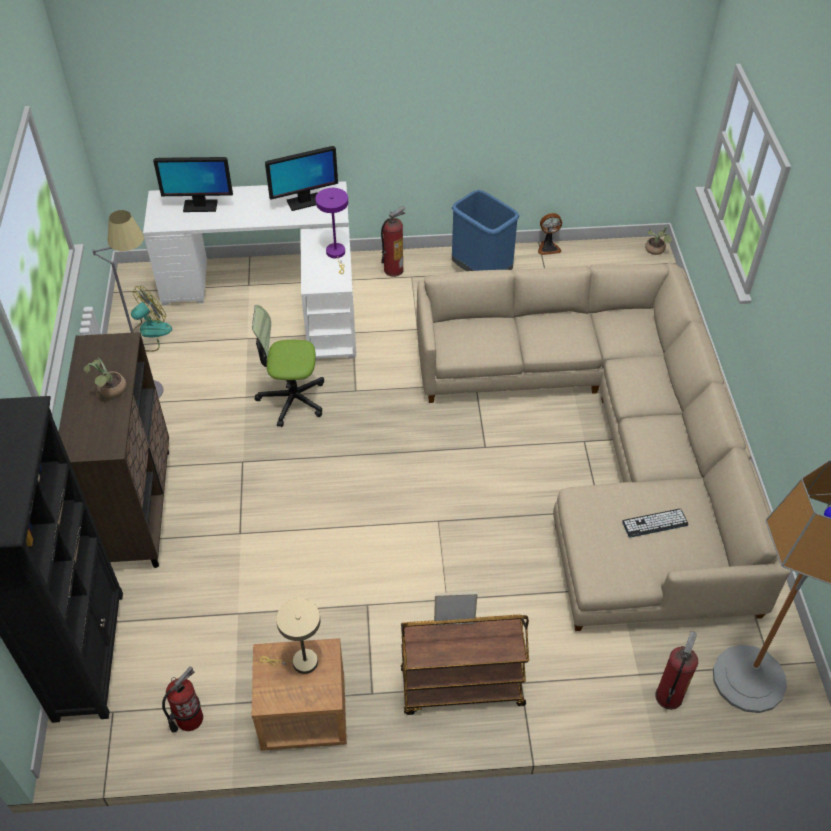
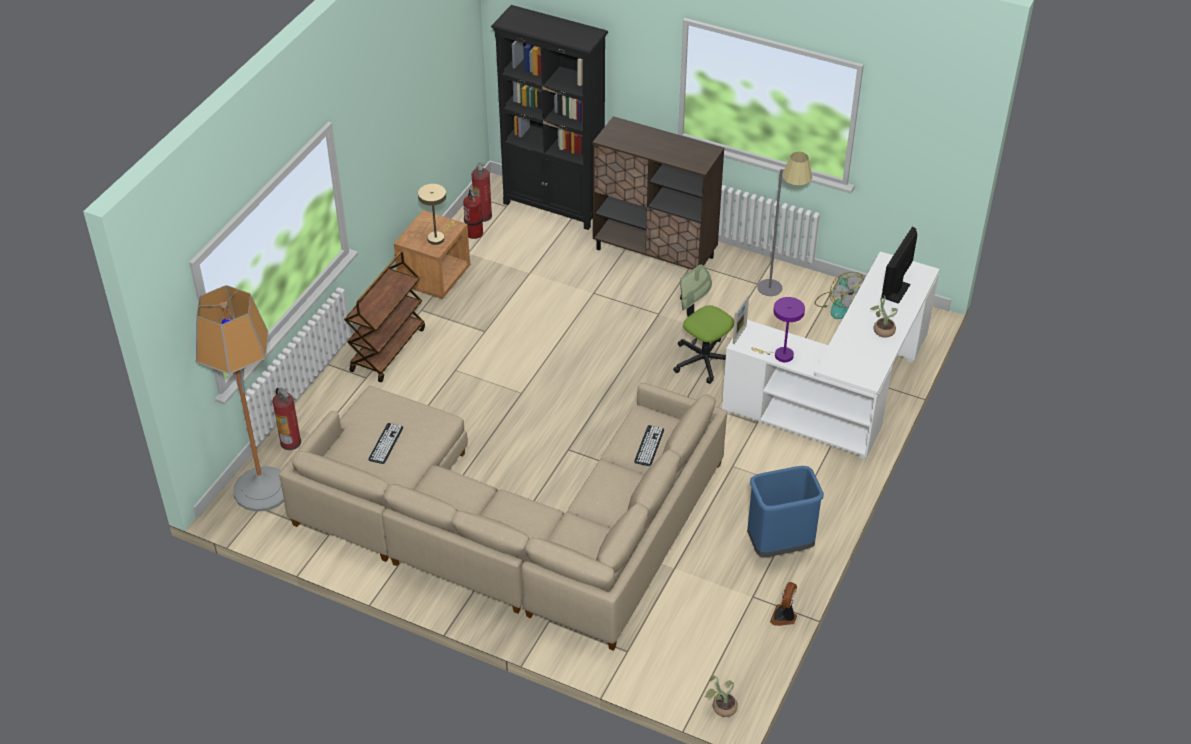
camera: 120 degrees right, 5 degrees down
potted plant [84,357,126,398] -> potted plant moved to [870,295,898,338]
office chair [252,305,324,427] -> office chair turned 75 degrees counterclockwise [673,264,734,384]
monitor [265,146,338,211] -> none
fire extinguisher [381,206,405,277] -> fire extinguisher moved to [471,163,492,222]
picture frame [434,592,478,625] -> picture frame moved to [733,295,749,344]
none -> keyboard [634,425,664,466]

